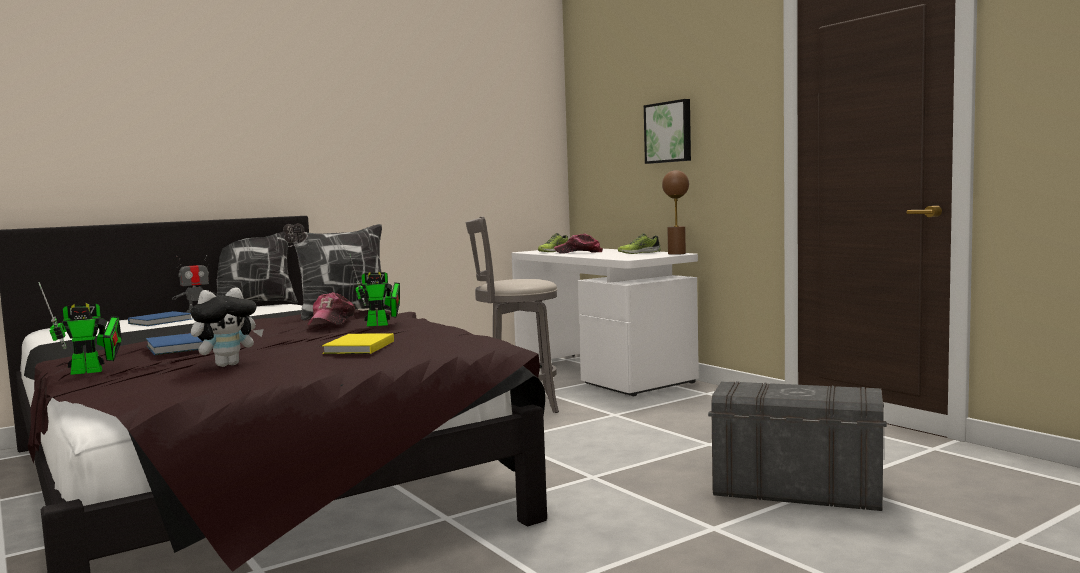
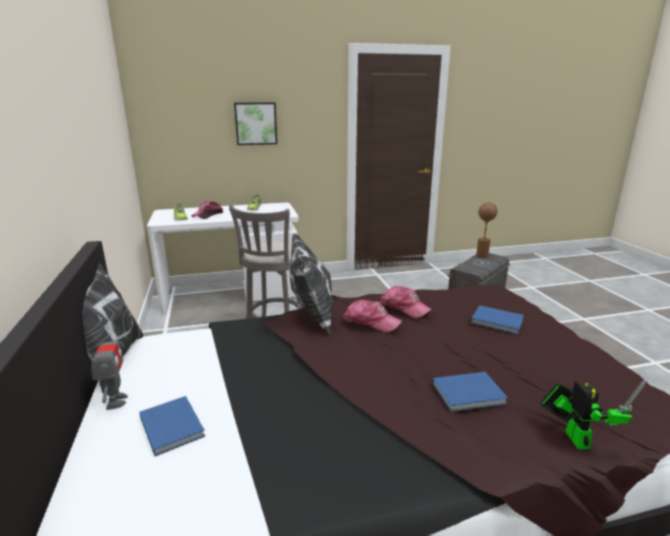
camera: 70 degrees left, 15 degrees up
plush toy [190,287,264,367] -> none
yellow book [322,333,394,354] -> blue book [471,305,524,334]
toy robot [349,254,400,326] -> cap [381,286,433,318]
brown table lamp [662,170,689,255] -> brown table lamp moved to [476,202,497,258]

